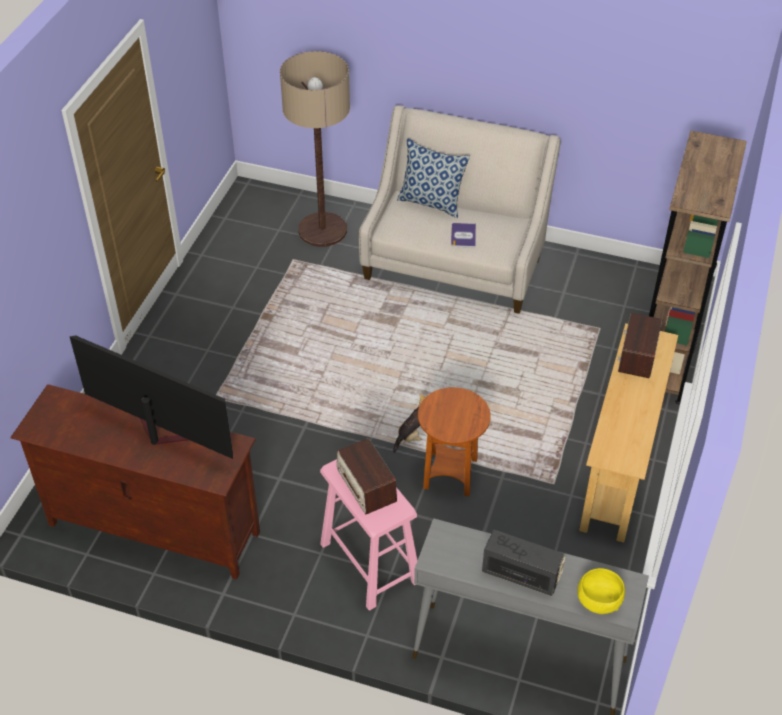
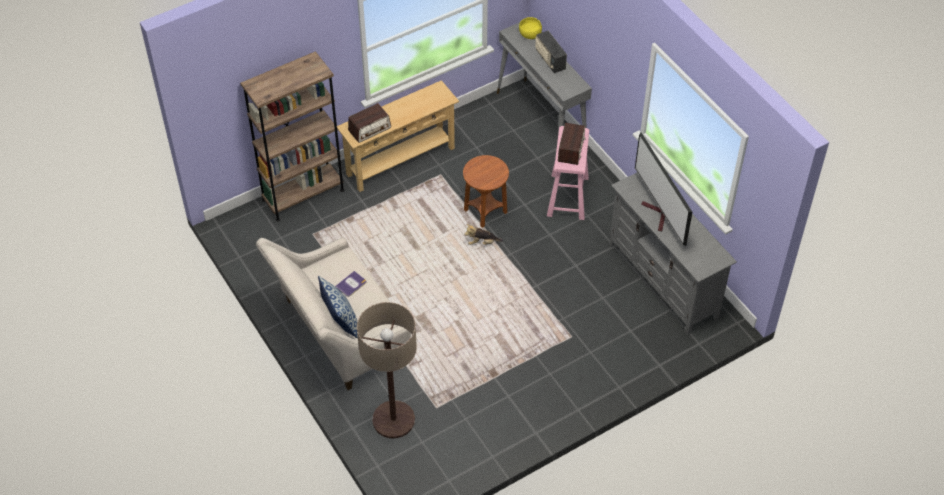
camera: 140 degrees left, 5 degrees up
brown tv stand [10,384,260,580] -> grey tv stand [609,173,737,335]

